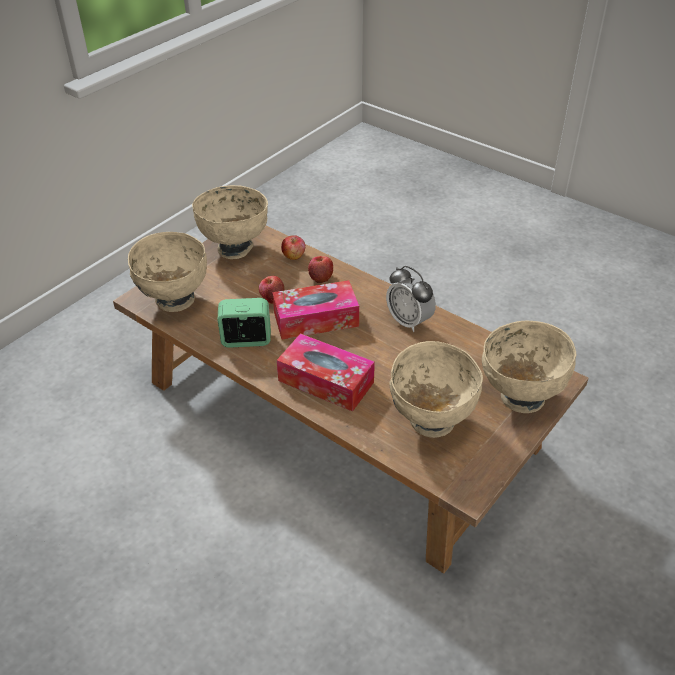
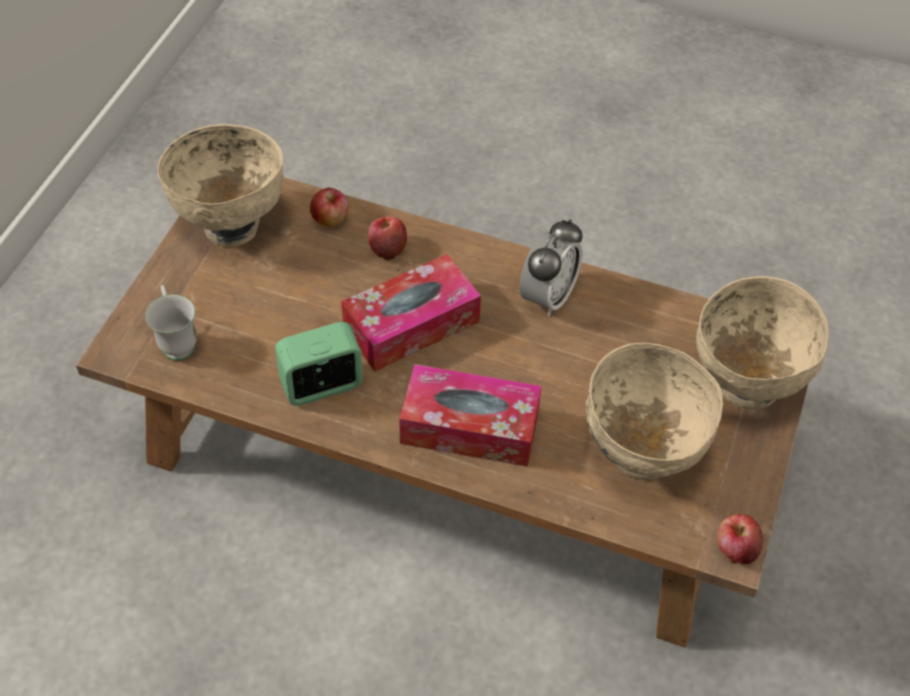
camera: 20 degrees left, 10 degrees up
beige bowl [128,232,207,312] -> white mug [145,285,197,361]
apple [259,276,285,304] -> apple moved to [717,514,764,564]
alarm clock [386,266,436,332] -> alarm clock turned 90 degrees counterclockwise [520,219,583,316]

